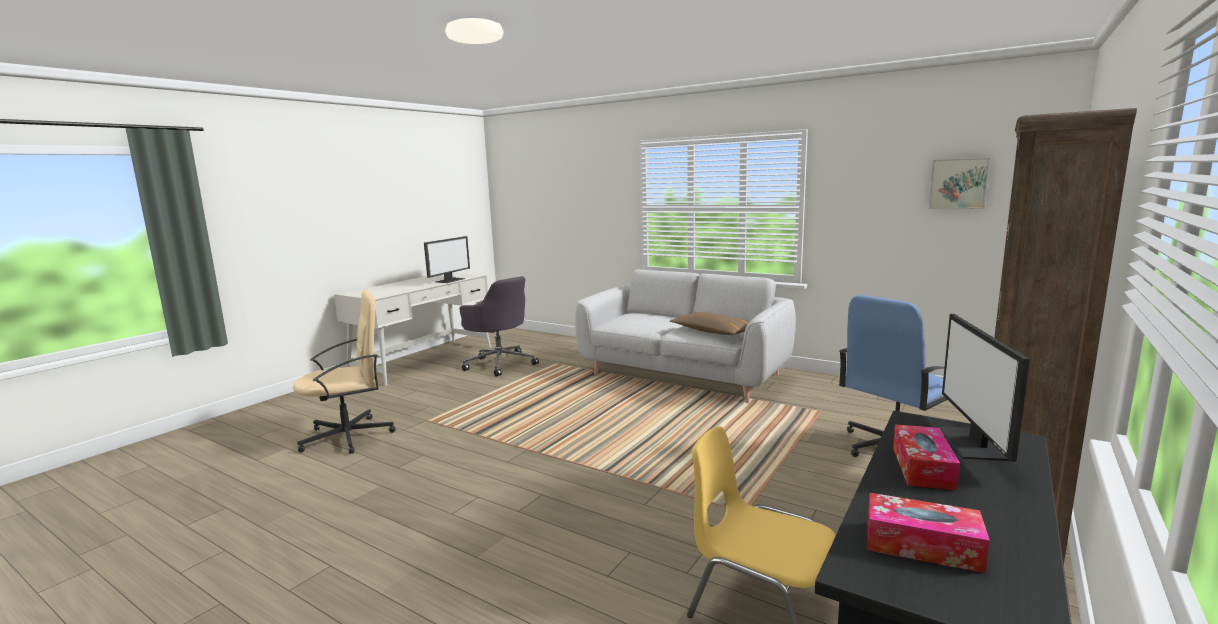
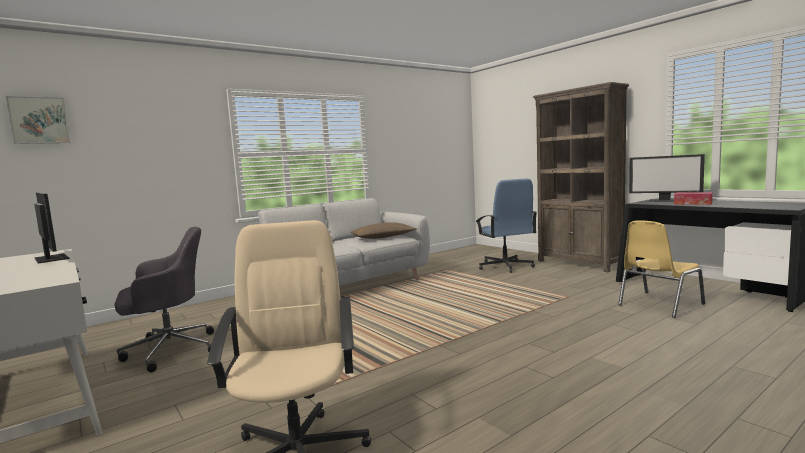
camera: 70 degrees left, 5 degrees down
tissue box [868,493,990,573] -> none
picture [929,158,990,209] -> picture moved to [6,96,70,144]

